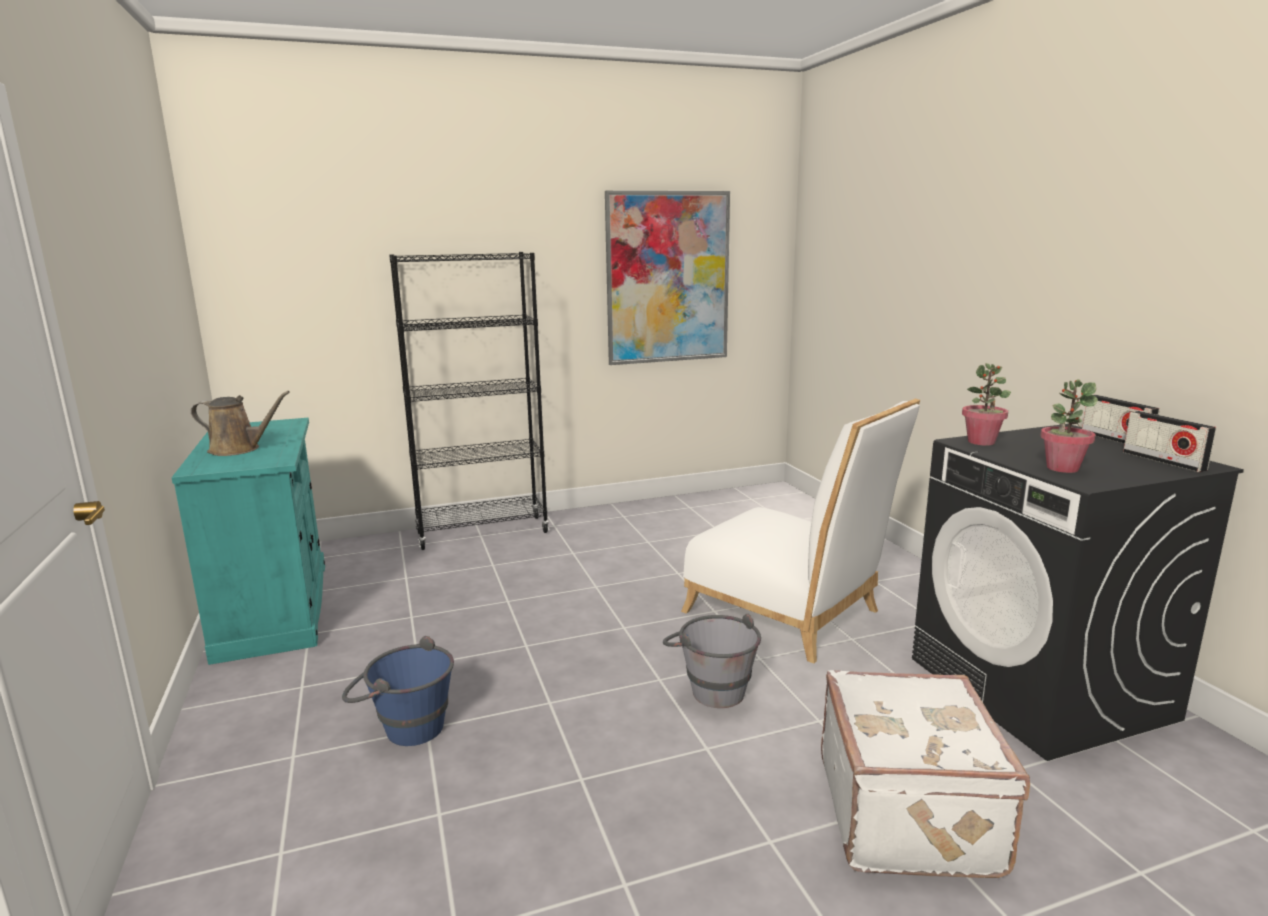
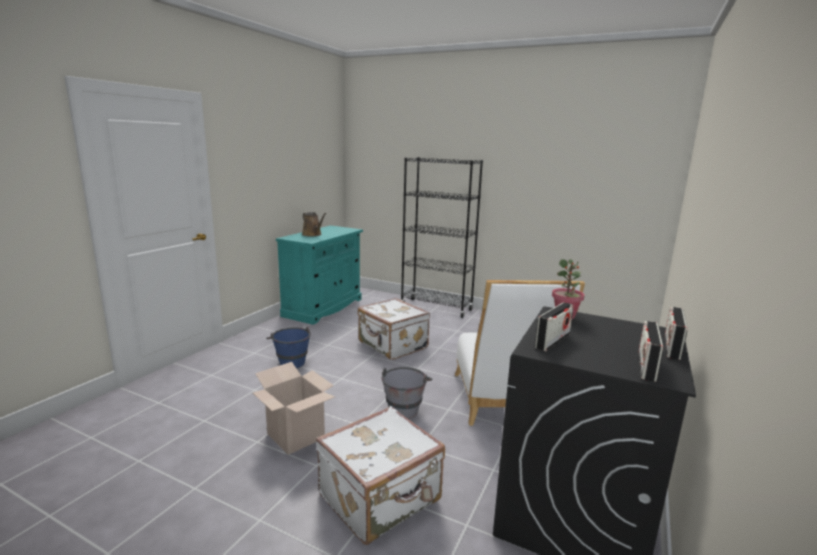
camera: 45 degrees right, 0 degrees up
picture [605,190,730,365] -> none
potted plant [1040,380,1098,473] -> radio [535,302,574,351]
none -> cardboard box [253,362,335,455]
none -> white suitcase [358,298,430,360]

